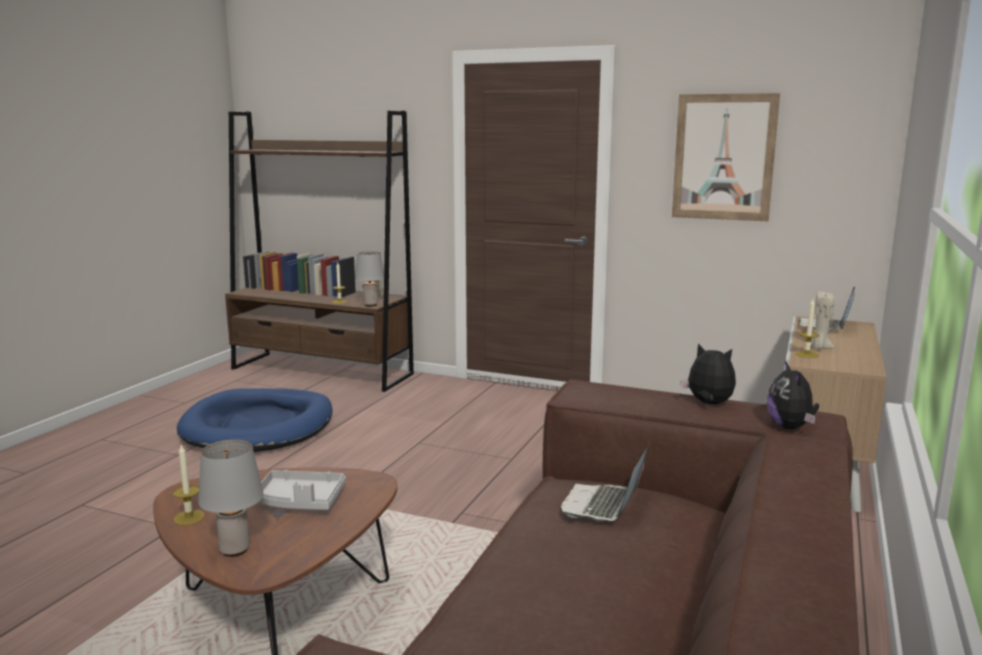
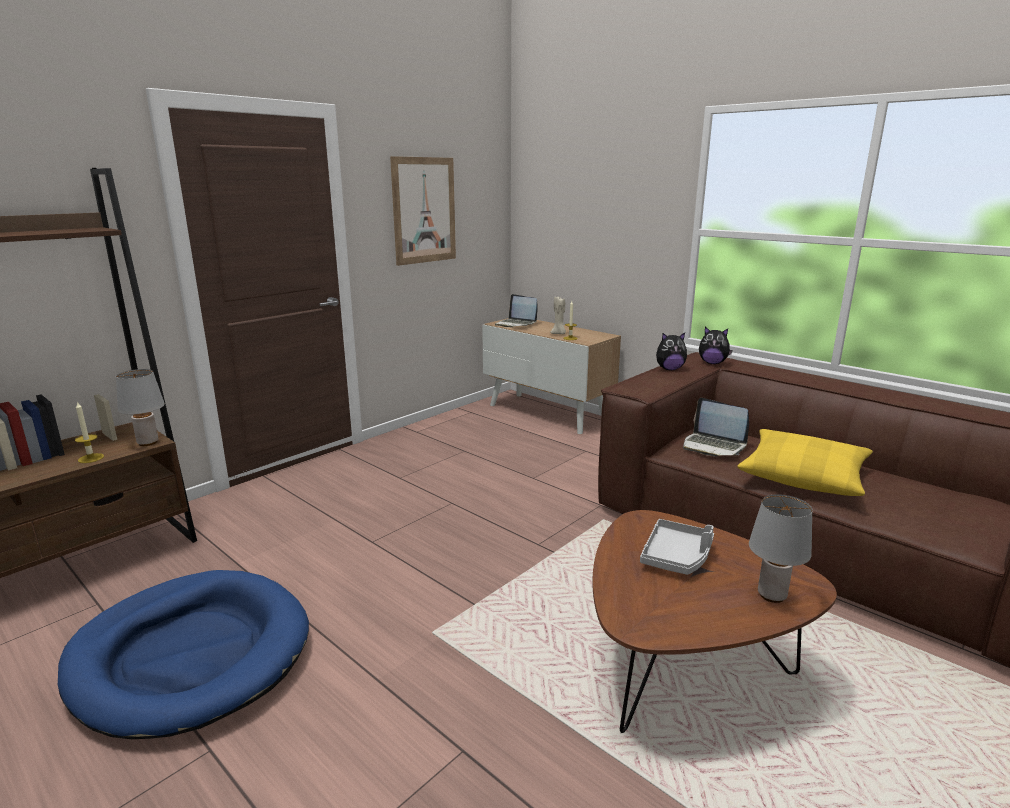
camera: 70 degrees left, 5 degrees up
candle [173,444,205,525] -> none
plush toy [680,343,736,404] -> plush toy turned 150 degrees counterclockwise [656,333,687,370]
none -> yellow pillow [737,429,873,496]

